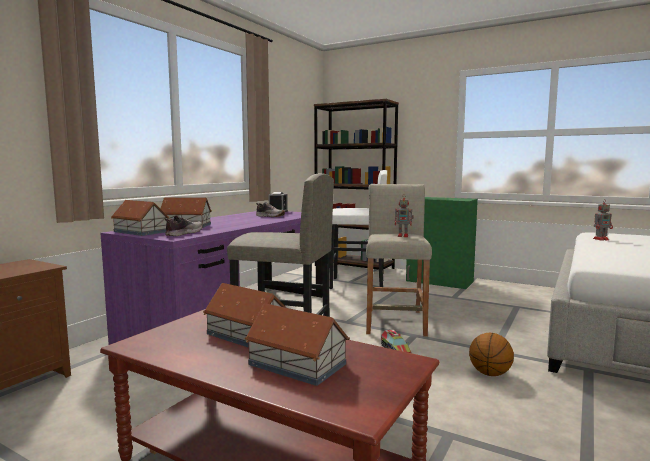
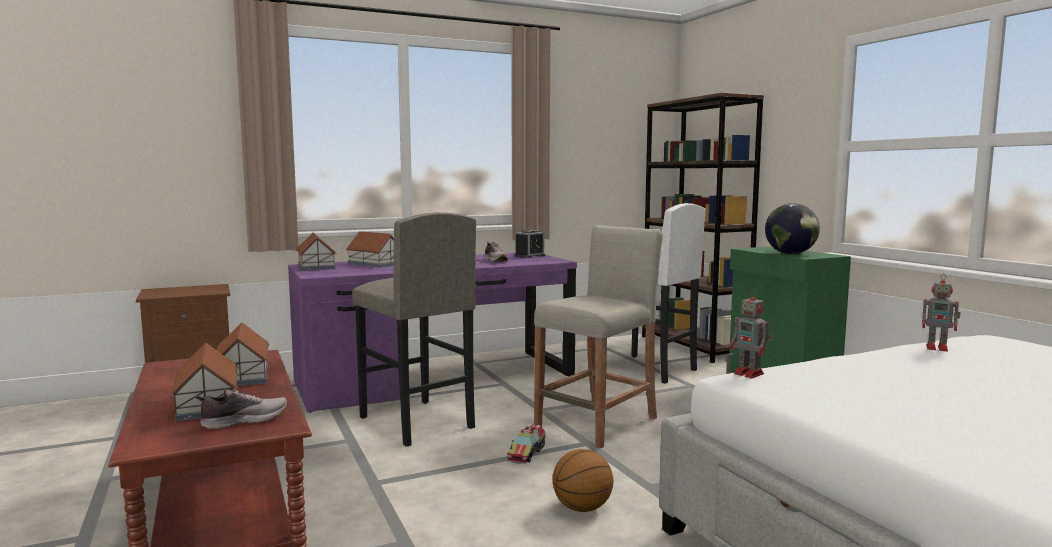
camera: 35 degrees right, 0 degrees up
shoe [165,216,202,236] -> shoe moved to [196,389,288,429]
toy robot [395,194,414,237] -> toy robot moved to [730,289,773,378]
none -> globe [765,203,820,254]

